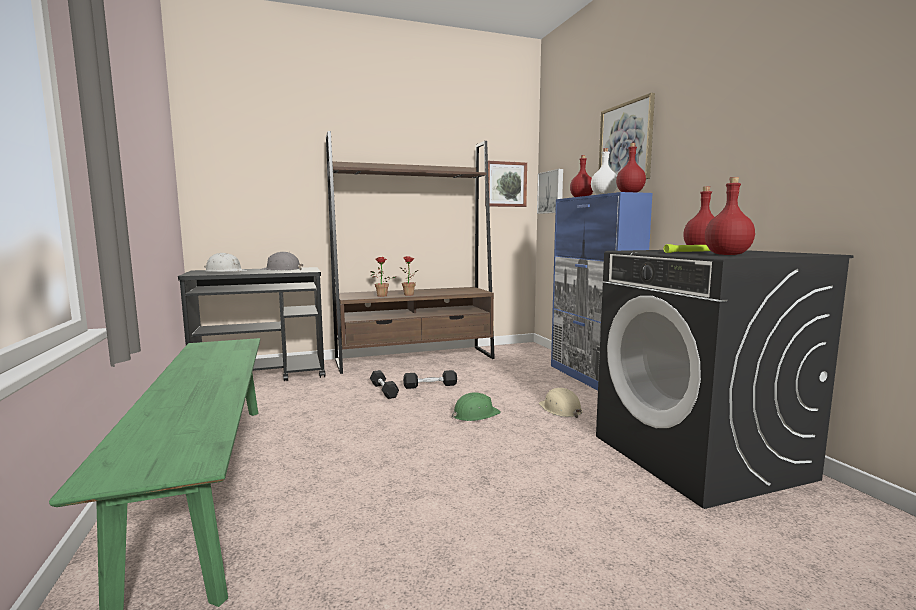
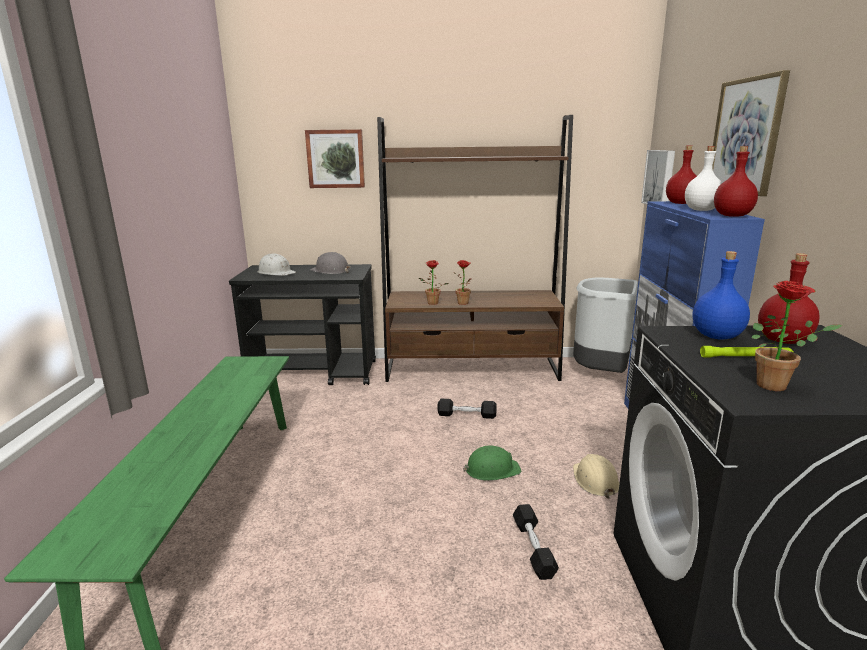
camera: 20 degrees right, 10 degrees up
black dumbbell [370,370,399,399] -> black dumbbell moved to [513,504,559,580]
picture [485,161,527,207] -> picture moved to [305,129,365,188]
red bottle [705,177,755,255] -> potted plant [751,281,843,391]
none -> grey trash can [573,277,638,373]
none -> blue bottle [692,251,750,340]

